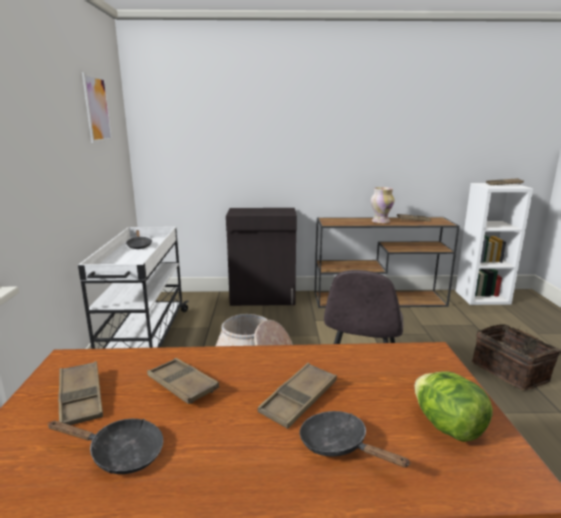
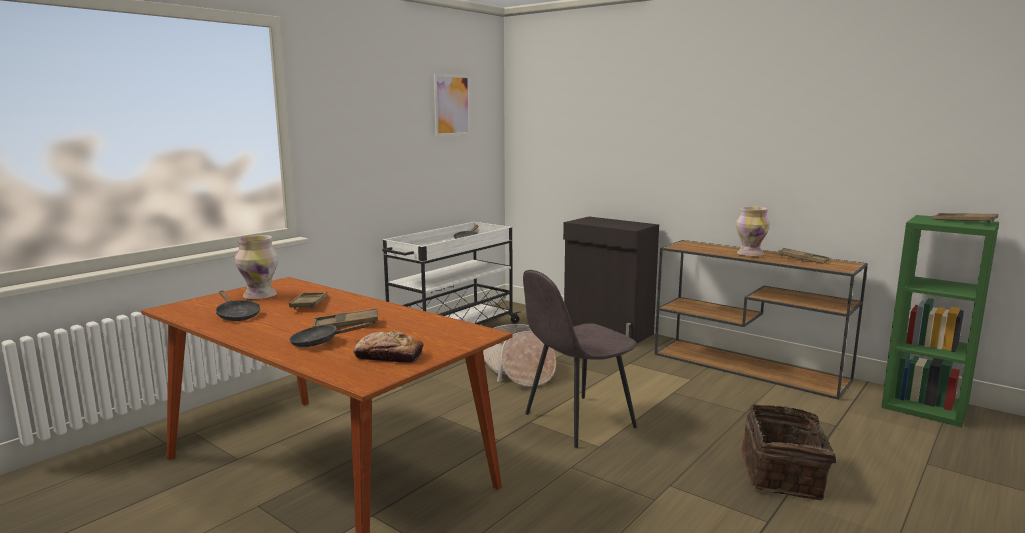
camera: 40 degrees right, 5 degrees down
brown tray [58,361,103,425] -> vase [235,235,278,299]
black frying pan [300,411,411,468] -> black frying pan turned 90 degrees counterclockwise [289,322,372,347]
lettuce [415,371,493,442] -> bread [353,331,423,363]
white bookcase [456,183,533,305] -> green bookcase [881,215,999,427]

